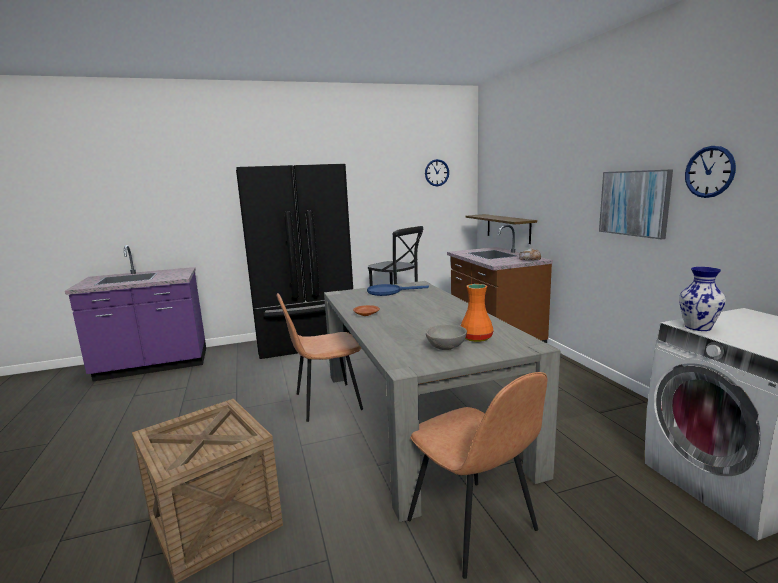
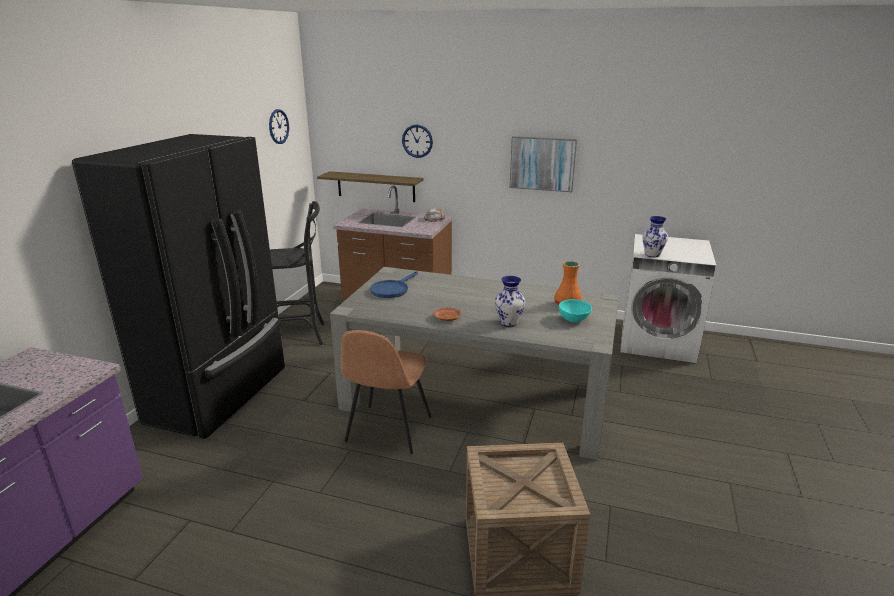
camera: 55 degrees left, 10 degrees up
brown chair [407,372,547,579] -> none
grey bowl [426,325,467,350] -> turquoise bowl [559,299,592,322]
wall clock [685,146,736,198] -> wall clock moved to [402,125,433,158]
none -> vase [495,276,525,327]

